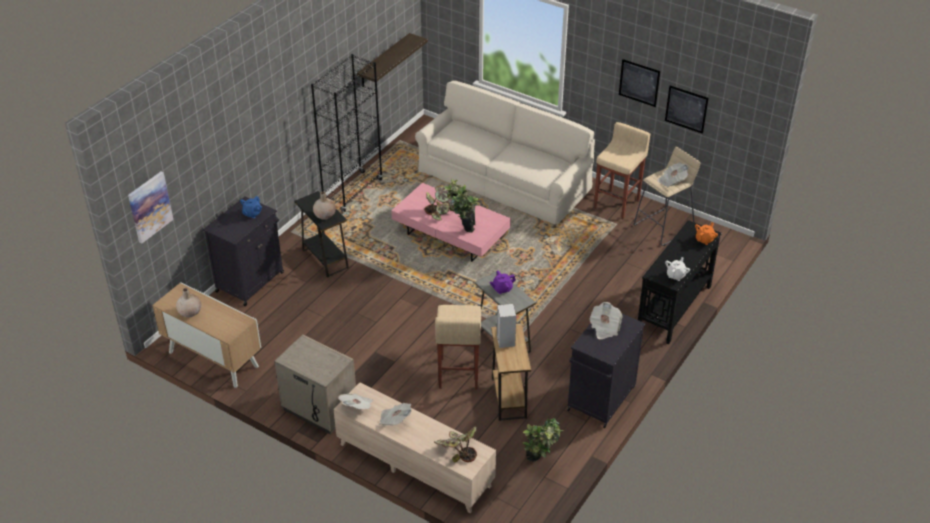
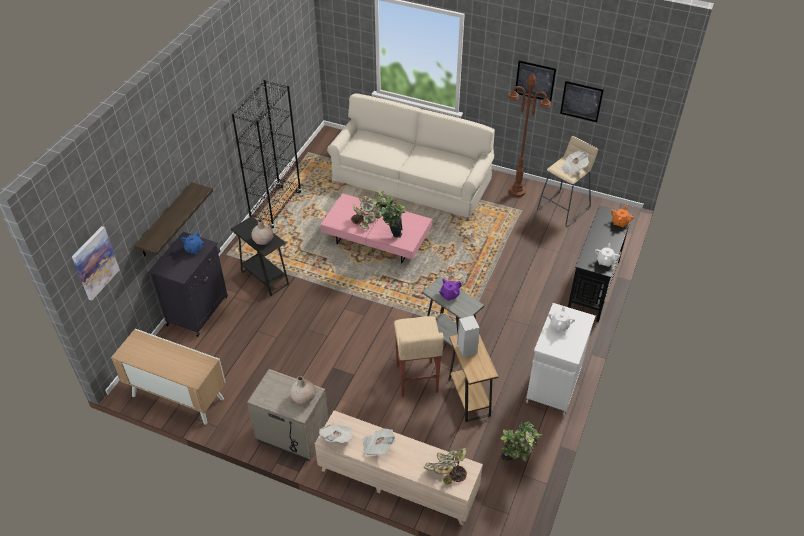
camera: 10 degrees left, 5 degrees up
beige vase [176,288,201,318] -> beige vase moved to [290,376,316,404]
shelf [357,33,428,87] -> shelf moved to [134,182,213,256]
black cabinet [567,314,646,428] -> white cabinet [526,303,596,416]
newspaper [589,302,623,339] -> white teapot [548,306,575,332]
beige stool [594,122,651,219] -> brown floor lamp [508,73,551,197]

